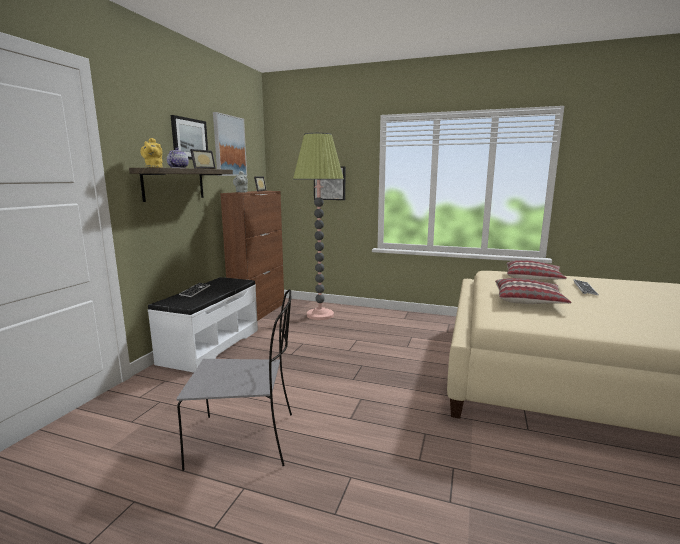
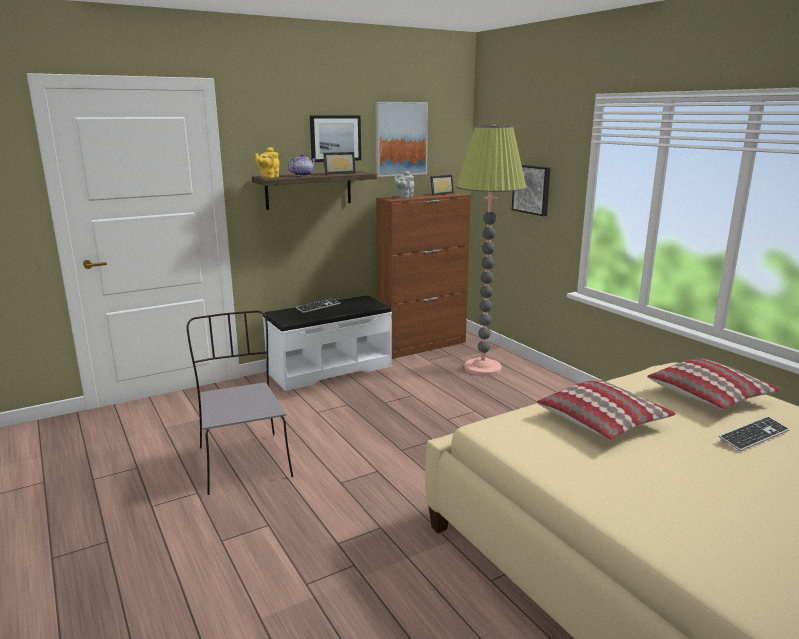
camera: 40 degrees right, 5 degrees up
grey chair [176,289,292,471] -> grey chair turned 150 degrees counterclockwise [186,311,293,495]

